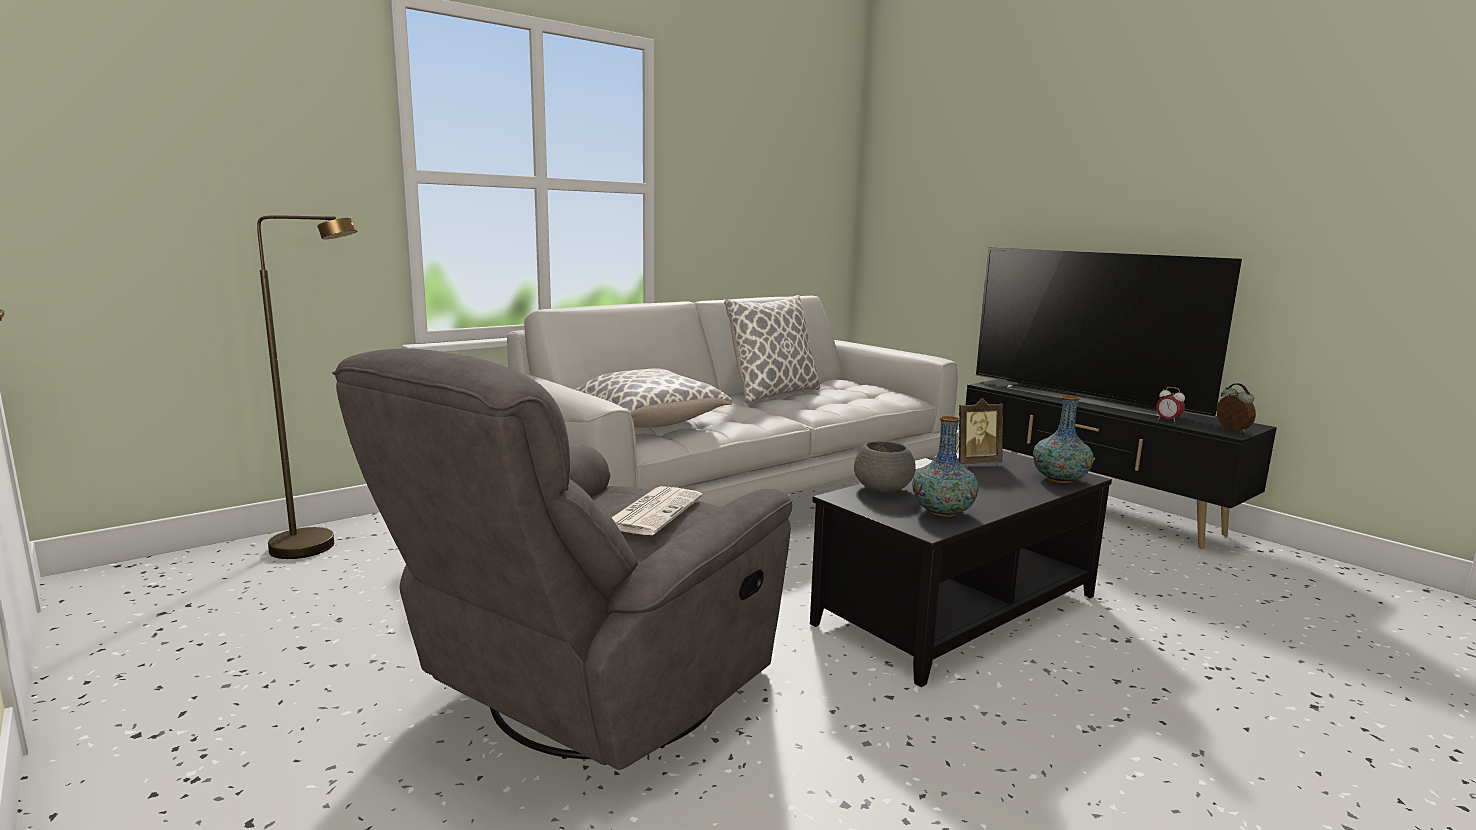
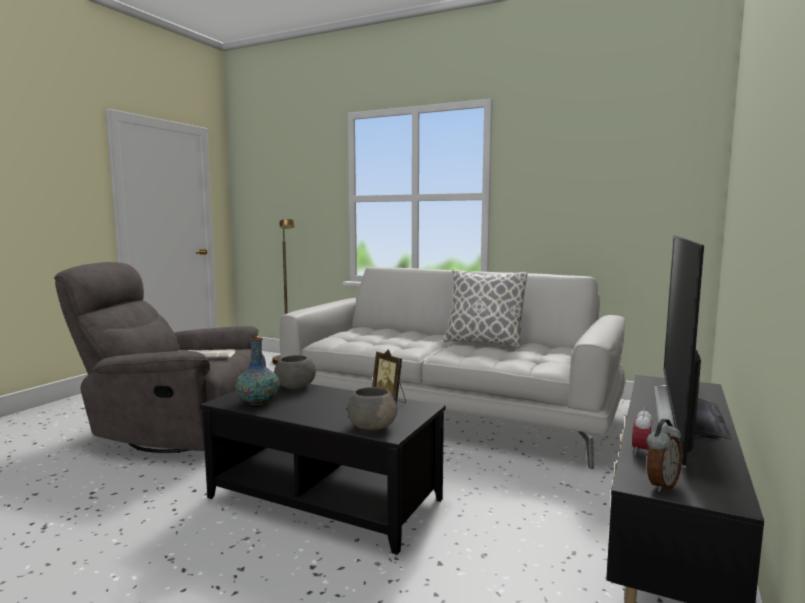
camera: 65 degrees right, 5 degrees down
pillow [574,368,732,428] -> none
vase [1033,395,1093,483] -> grey bowl [347,387,397,430]

